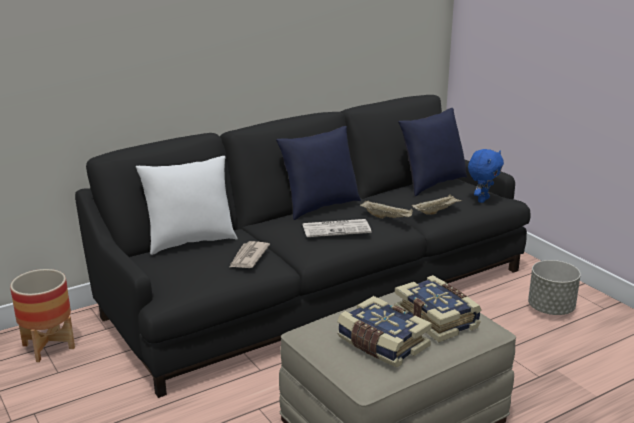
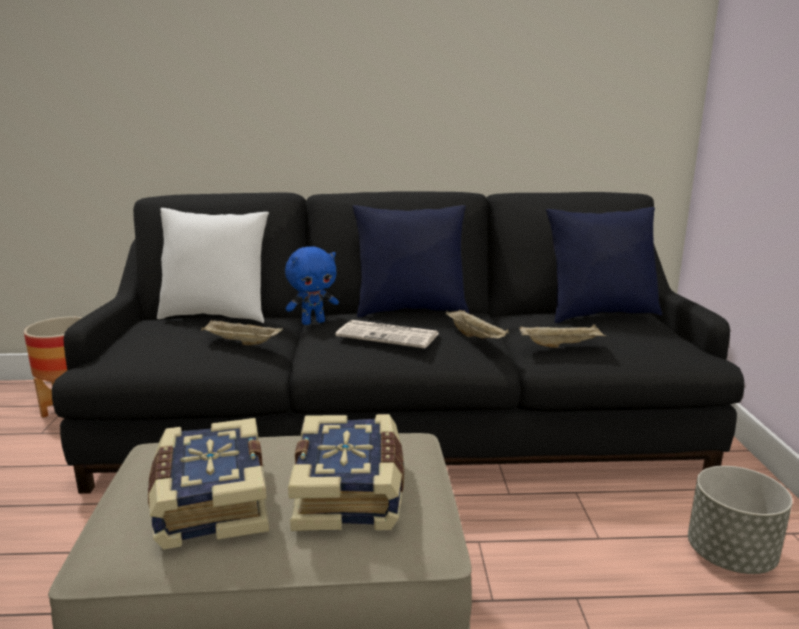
camera: 30 degrees right, 5 degrees down
newspaper [229,241,270,268] -> beige tray [201,319,283,345]
blue plush toy [468,149,504,203] -> blue plush toy moved to [285,247,339,325]

